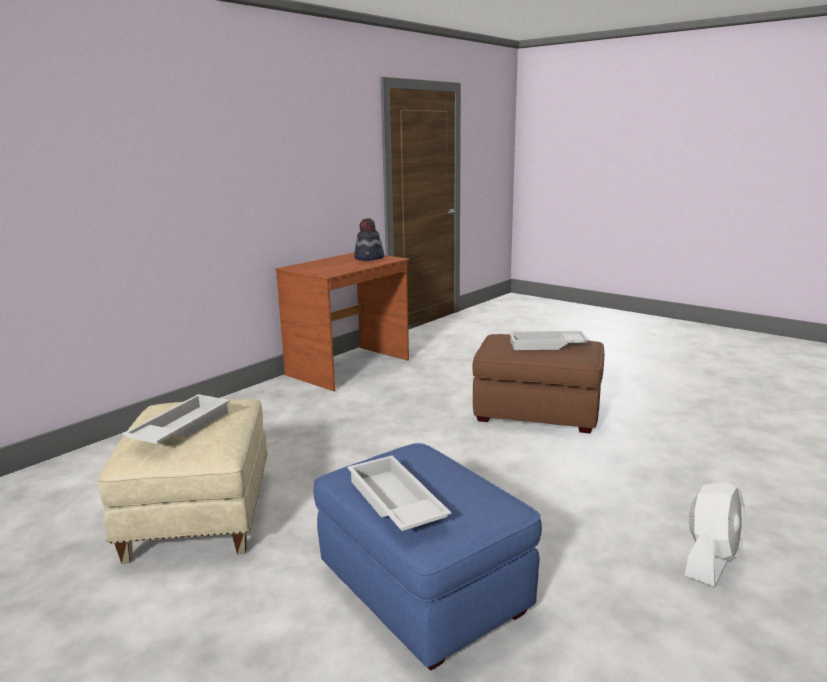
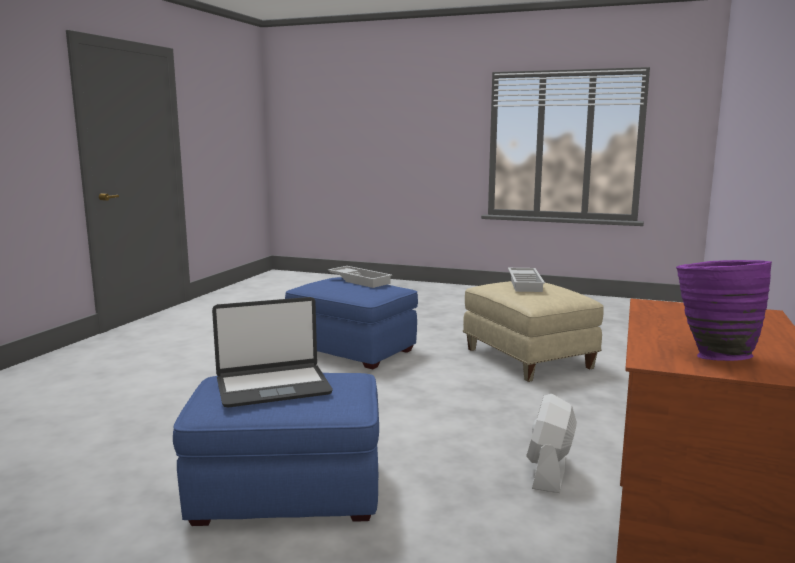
camera: 160 degrees right, 5 degrees down
hat [354,218,384,261] -> purple vase [676,260,772,361]
brown ottoman [472,334,604,433] -> blue ottoman [173,373,379,526]
white tray [509,331,589,350] -> laptop [212,297,333,408]
white fan [685,482,745,587] -> white fan moved to [526,394,577,493]

